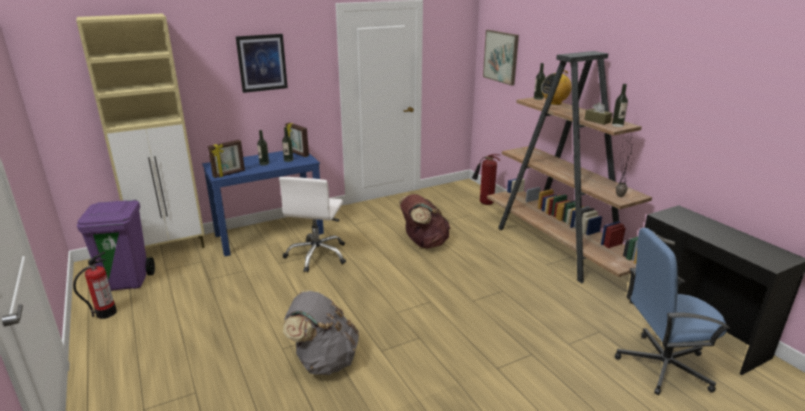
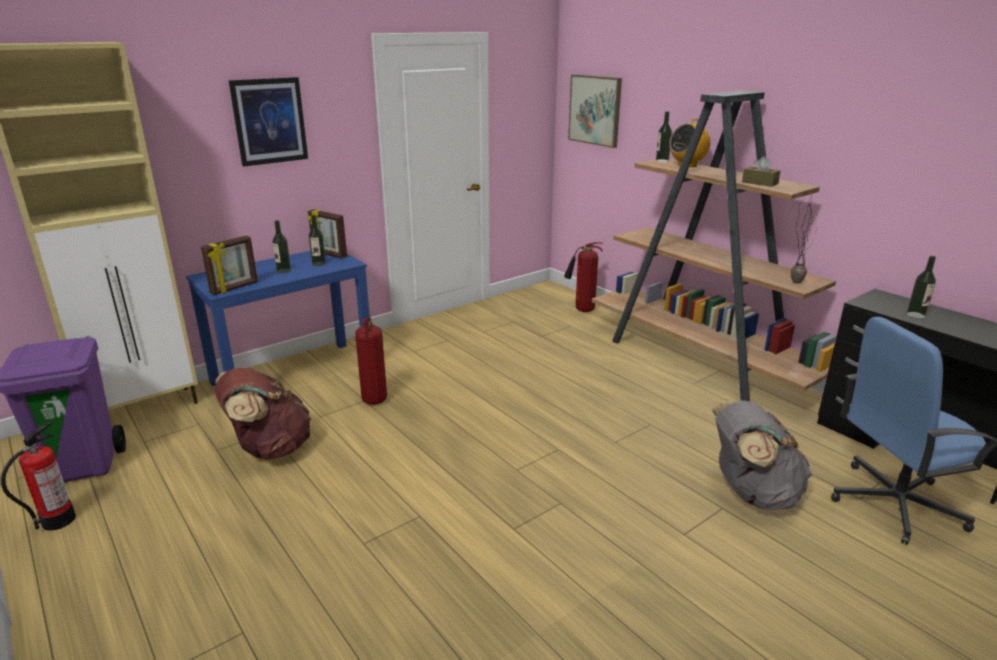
camera: 10 degrees left, 0 degrees up
white office chair [279,177,346,272] -> fire extinguisher [355,318,387,405]
grey backpack [283,290,359,375] -> grey backpack moved to [712,400,812,510]
brown backpack [399,194,450,249] -> brown backpack moved to [214,368,311,460]
bottle [612,84,628,127] -> bottle moved to [906,256,936,319]

